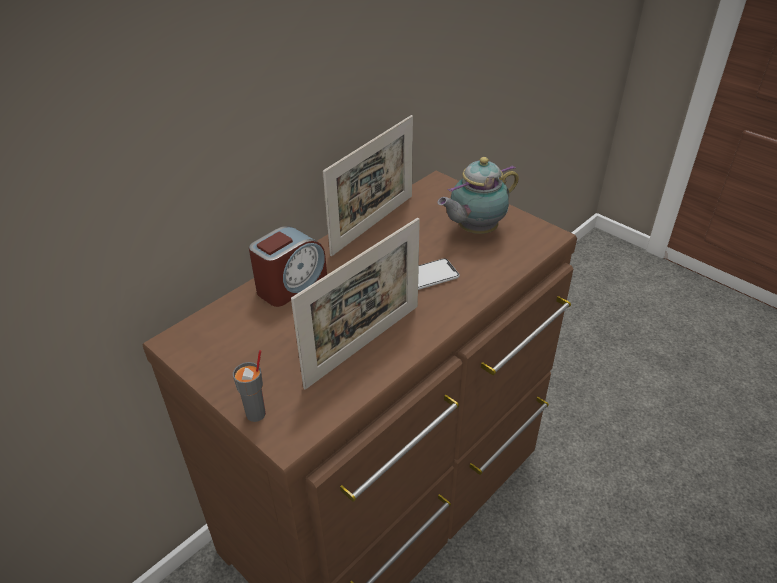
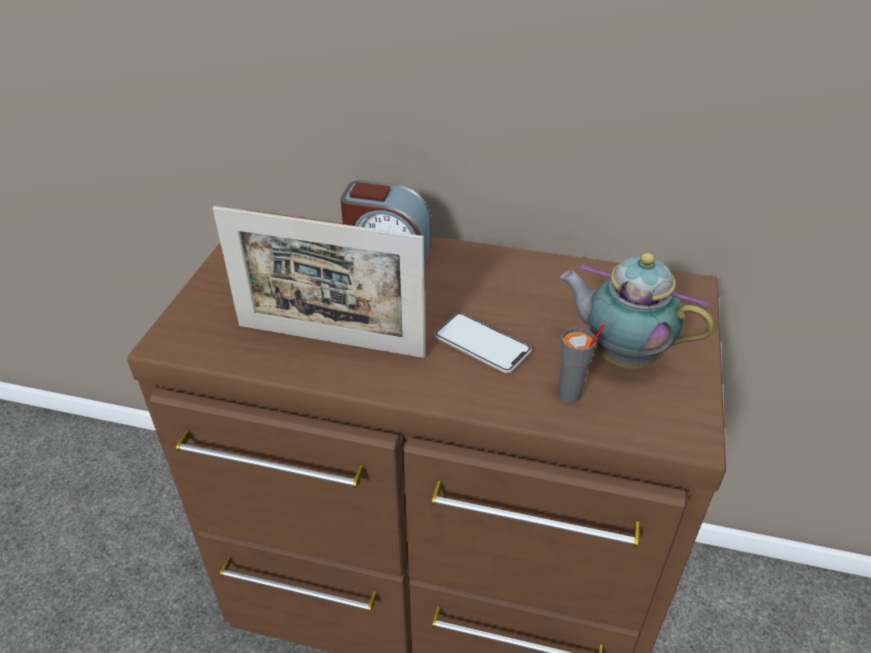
camera: 60 degrees right, 0 degrees up
grey cup [233,350,266,422] -> grey cup moved to [558,324,604,403]
picture frame [323,115,413,256] -> none

